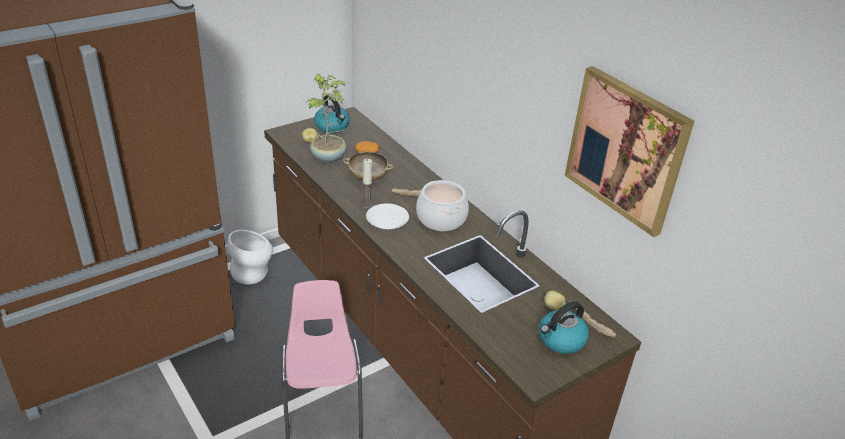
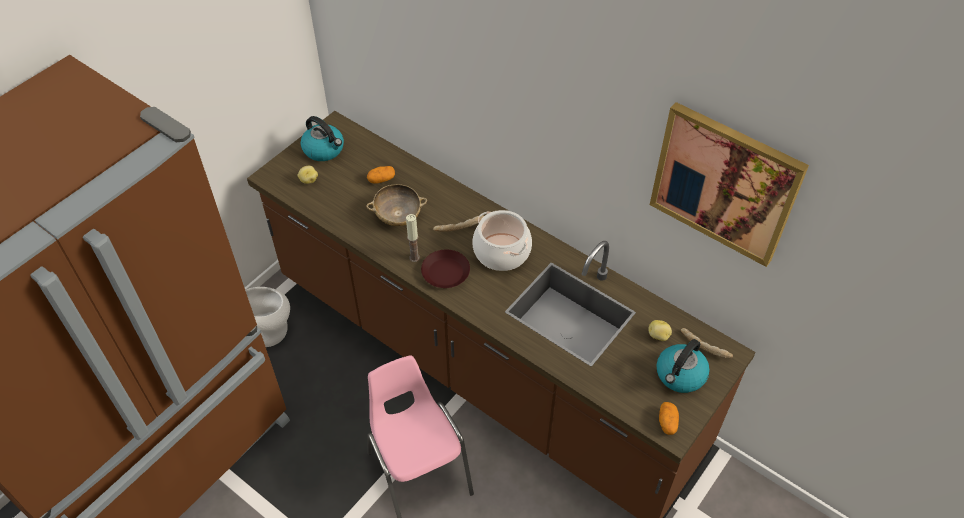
camera: 15 degrees left, 15 degrees up
potted plant [306,74,347,163] -> none
white plate [366,204,409,230] -> brown plate [421,250,470,288]
none -> potato [659,402,679,435]

